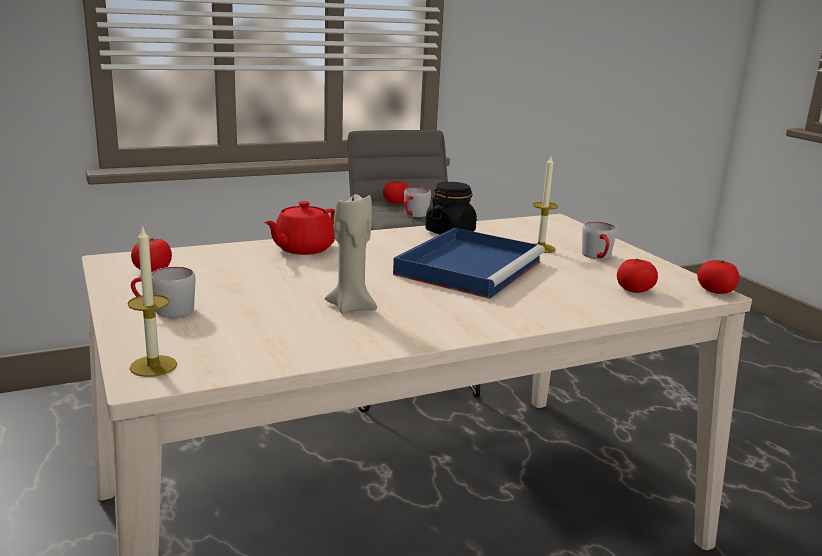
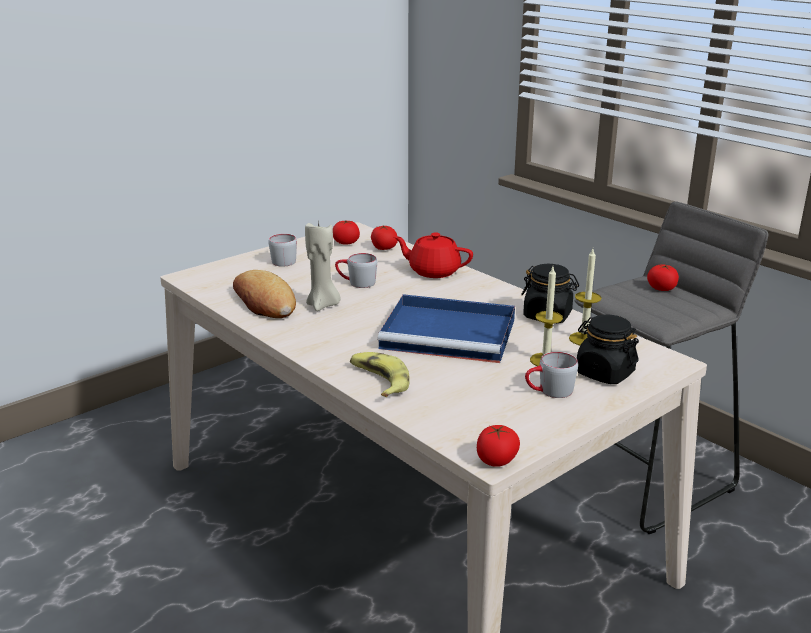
camera: 75 degrees right, 5 degrees up
candle [127,225,177,377] -> candle moved to [569,249,602,345]
grey mug [404,187,431,217] -> grey mug moved to [335,253,377,288]
tomato [617,258,658,293] -> tomato moved to [371,225,398,250]
none -> bread [233,270,296,318]
none -> banana [350,352,410,397]
none -> black jar [577,314,639,384]

